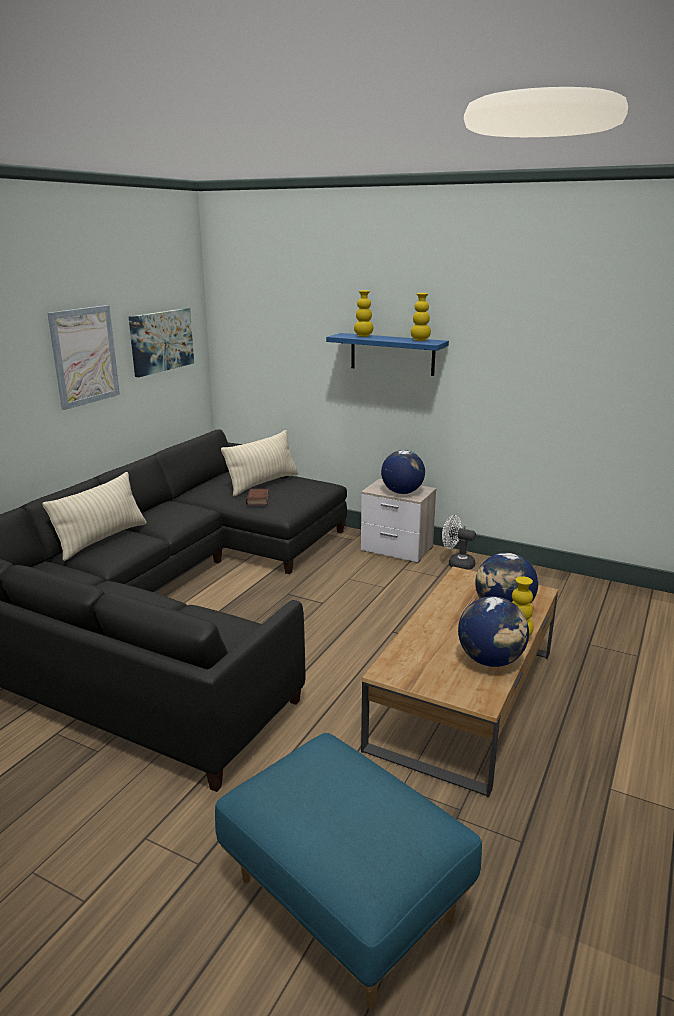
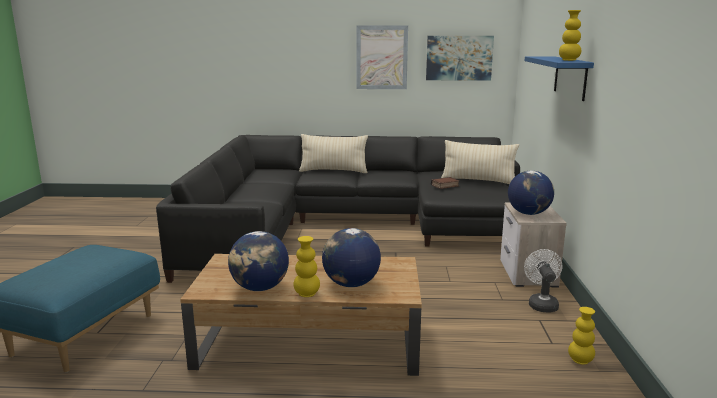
camera: 65 degrees right, 5 degrees down
yellow vase [354,290,373,337] -> yellow vase moved to [568,307,595,365]

